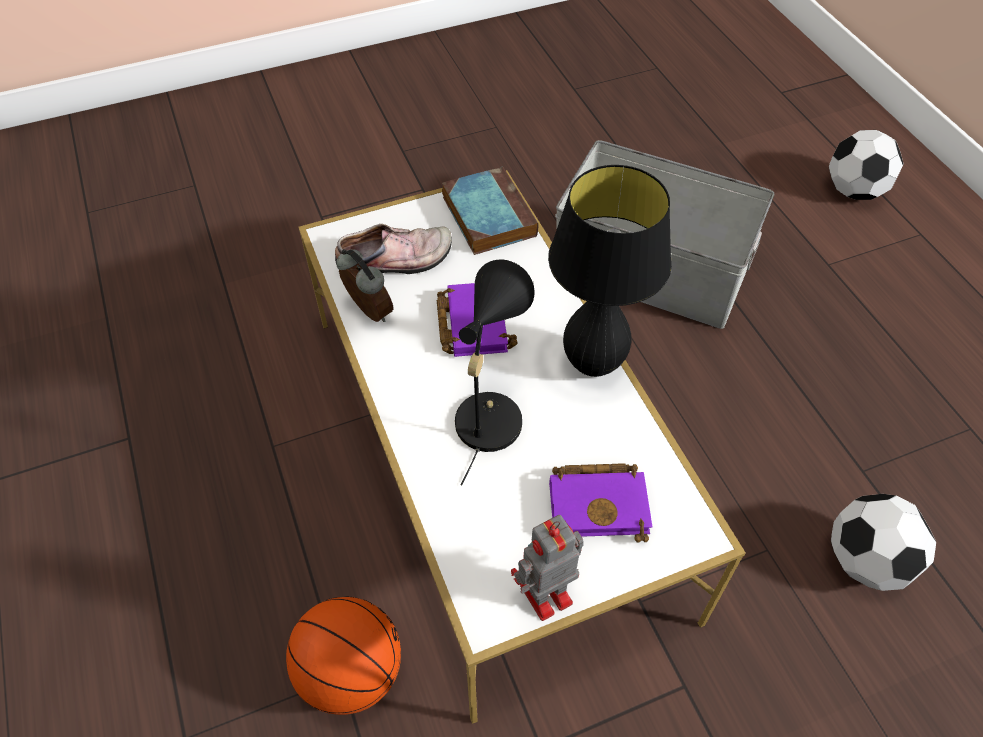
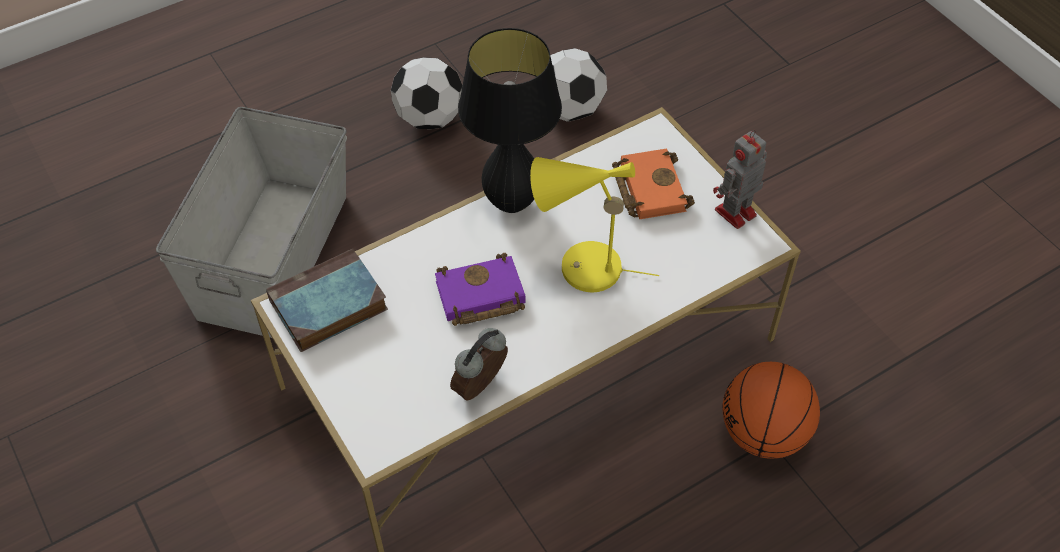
camera: 100 degrees left, 0 degrees up
shoe [335,224,452,274] -> none
black table lamp [455,260,535,486] -> yellow table lamp [530,157,659,293]
toy robot [511,515,584,621] -> toy robot turned 90 degrees clockwise [713,130,767,229]
purple book [549,463,653,543] -> orange book [612,148,695,219]
football [829,130,904,200] -> football moved to [391,57,463,129]

